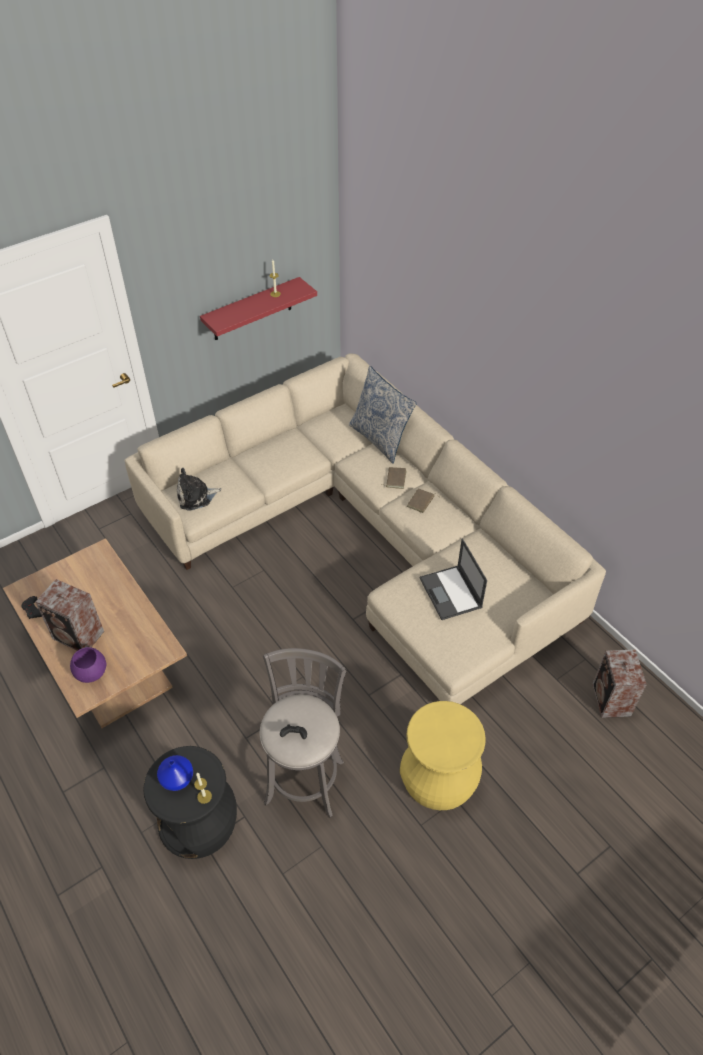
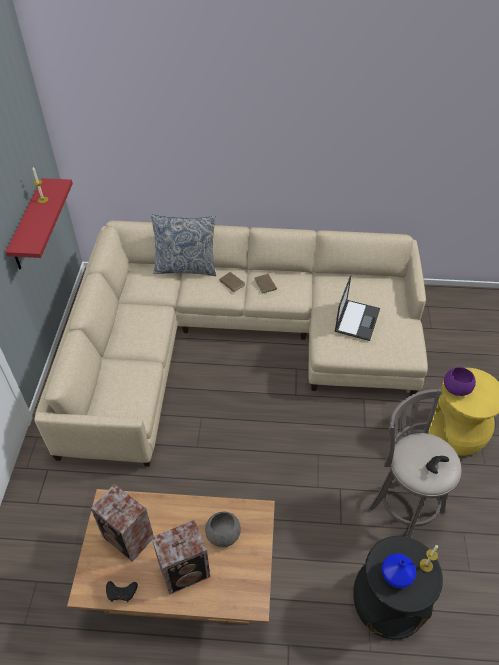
camera: 50 degrees left, 0 degrees up
purple bowl [70,647,106,683] -> purple bowl moved to [444,367,476,396]
plush toy [177,468,222,511] -> none
laptop [420,539,487,620] -> laptop turned 90 degrees counterclockwise [334,275,380,341]
speaker [592,649,647,718] -> speaker moved to [90,484,154,562]
none -> grey bowl [205,512,241,547]

